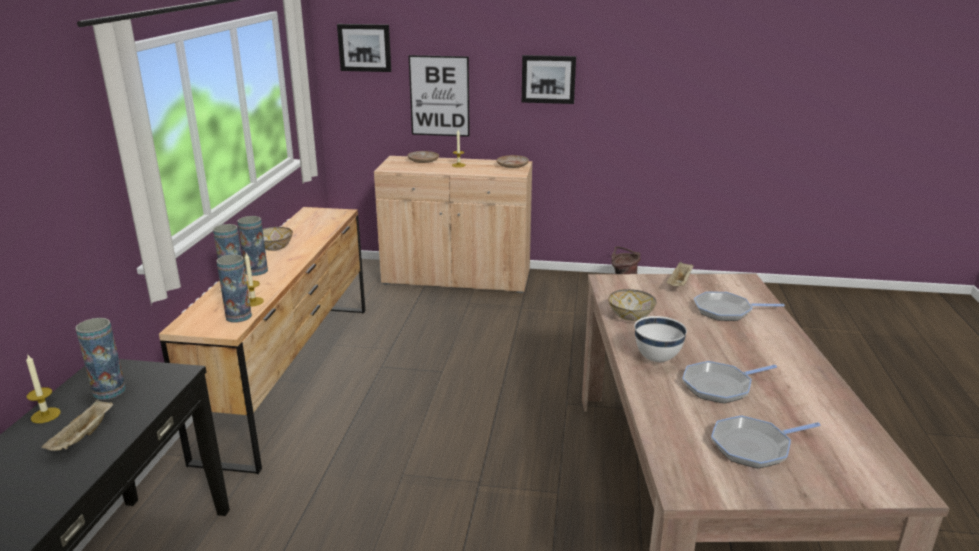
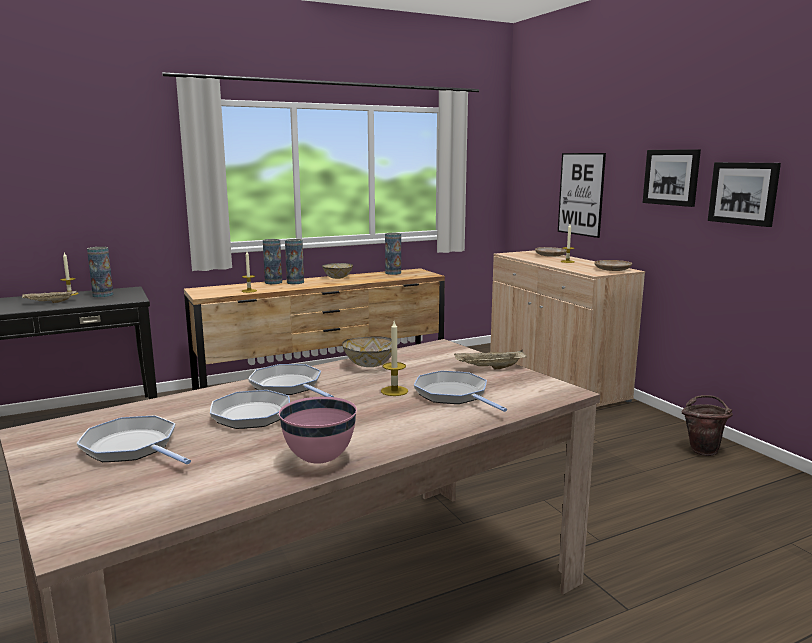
camera: 55 degrees right, 10 degrees down
vase [216,254,252,323] -> vase moved to [385,233,401,275]
picture [337,24,391,72] -> picture moved to [708,162,781,227]
white bowl [634,316,687,362] -> frying pan [248,364,334,397]
none -> pink bowl [279,397,357,464]
none -> candle [381,321,408,396]

